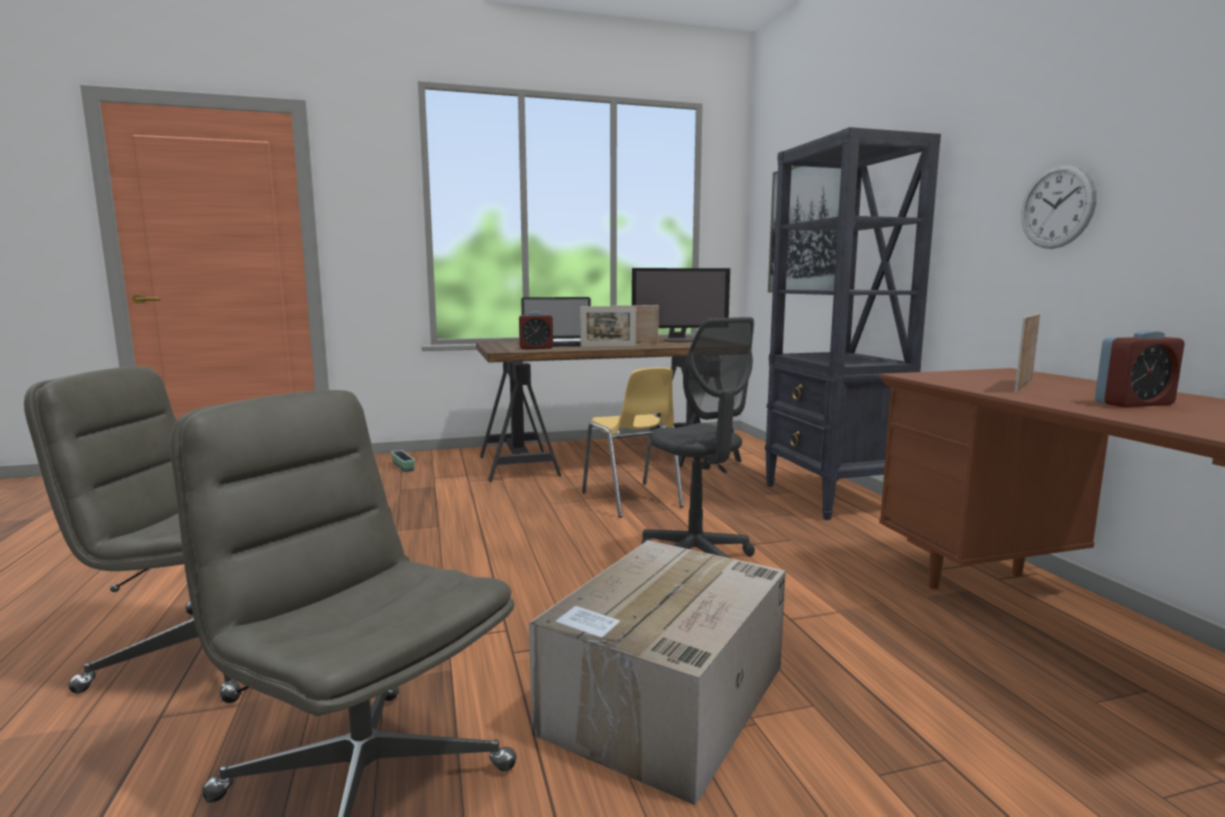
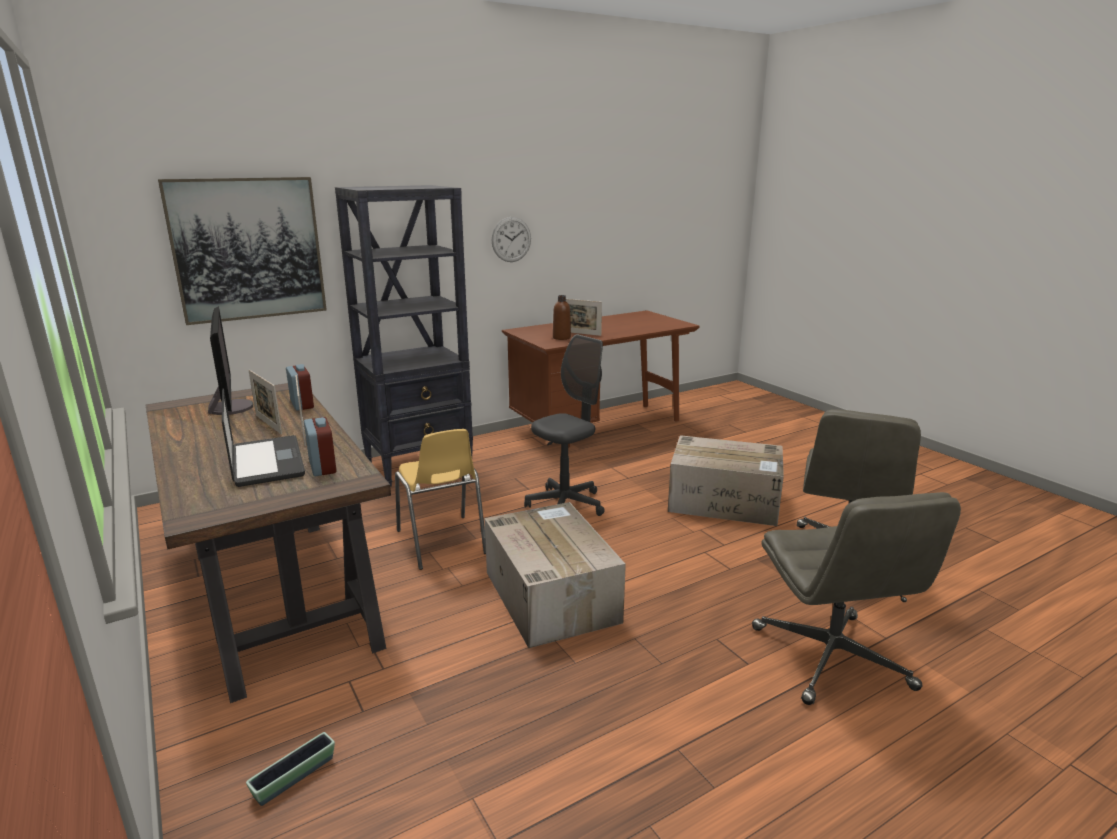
camera: 105 degrees left, 10 degrees up
yellow chair [582,367,684,517] -> yellow chair turned 105 degrees clockwise [395,429,486,570]
alarm clock [1095,330,1185,407] -> alarm clock moved to [286,364,314,411]
none -> cardboard box [485,502,626,648]
none -> brown bottle [553,295,571,340]

